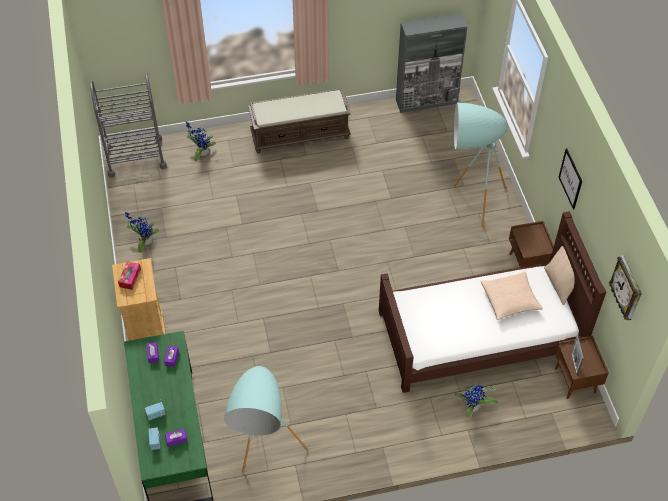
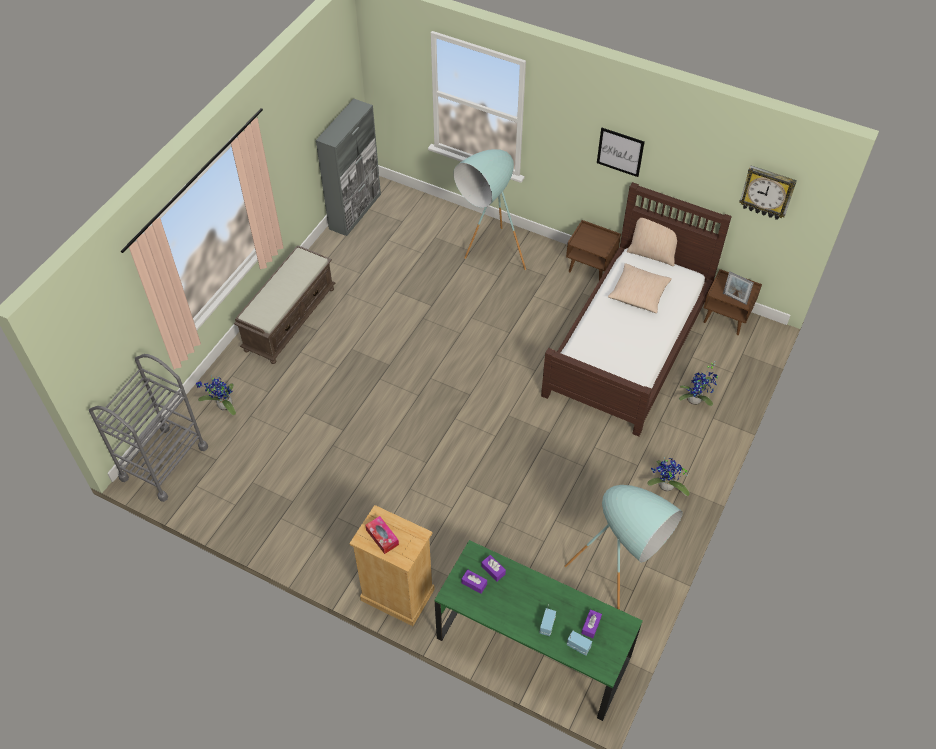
camera: 50 degrees left, 0 degrees up
potted plant [125,212,159,253] -> potted plant moved to [647,457,690,496]

